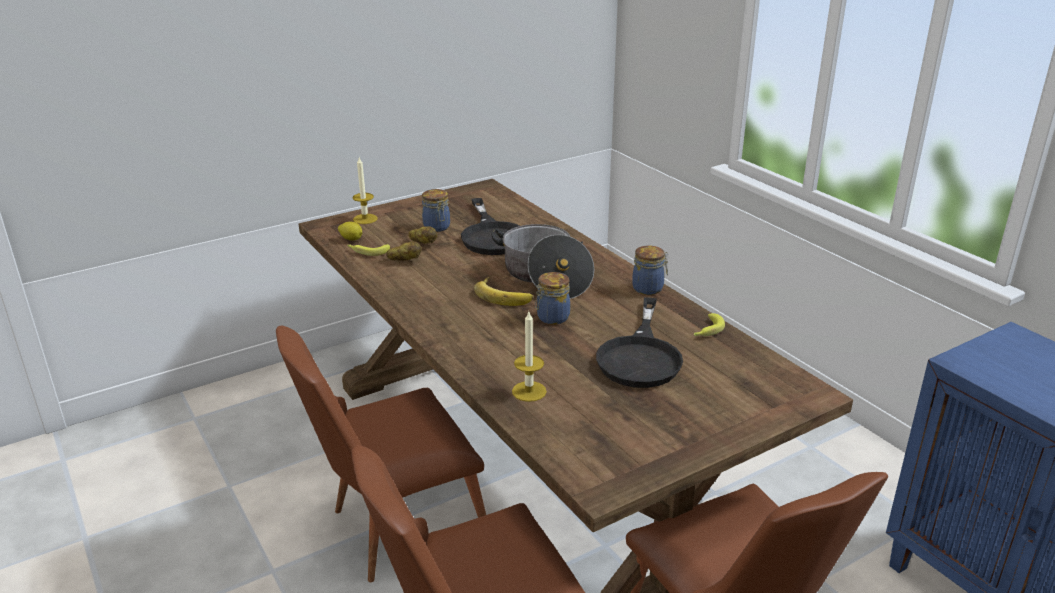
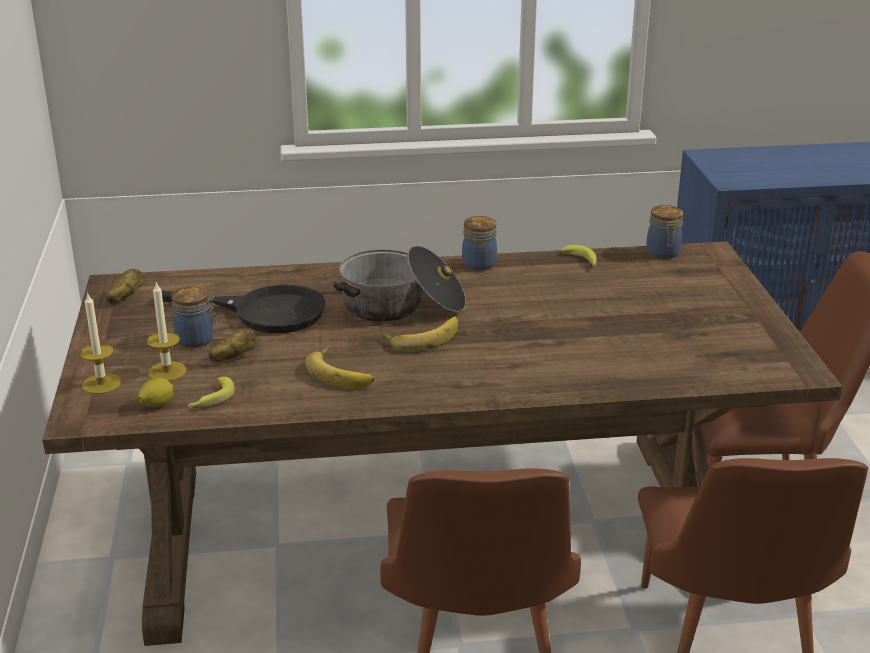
camera: 65 degrees left, 0 degrees up
potato [387,241,422,261] -> potato moved to [106,269,144,304]
candle [512,312,547,402] -> candle moved to [147,282,186,381]
jar [535,272,570,325] -> jar moved to [646,205,683,259]
black frying pan [596,297,683,388] -> none
none -> banana [305,346,374,389]

